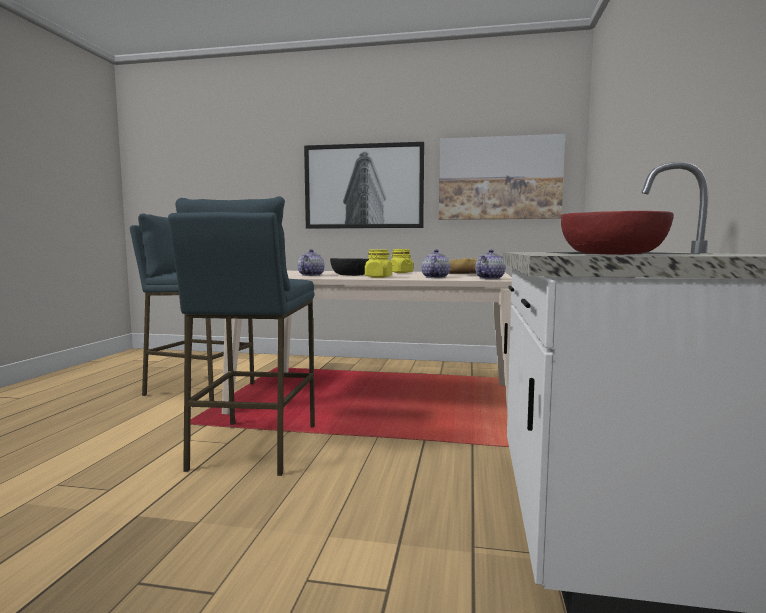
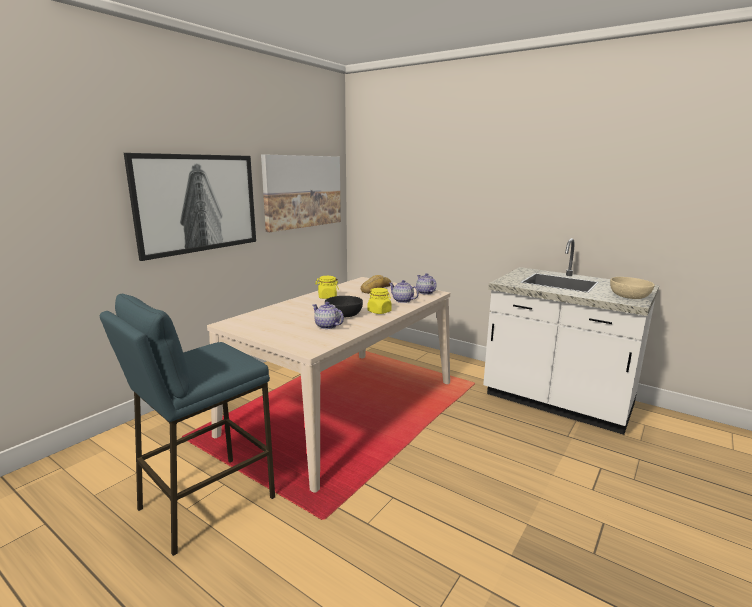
camera: 65 degrees left, 10 degrees up
blue stool [168,196,315,476] -> none
red bowl [561,211,674,255] -> beige bowl [610,277,655,299]

